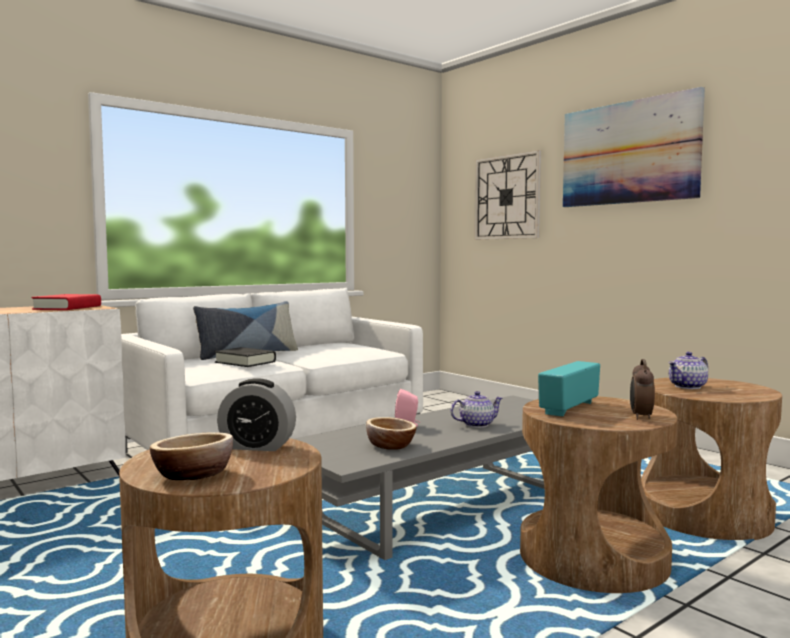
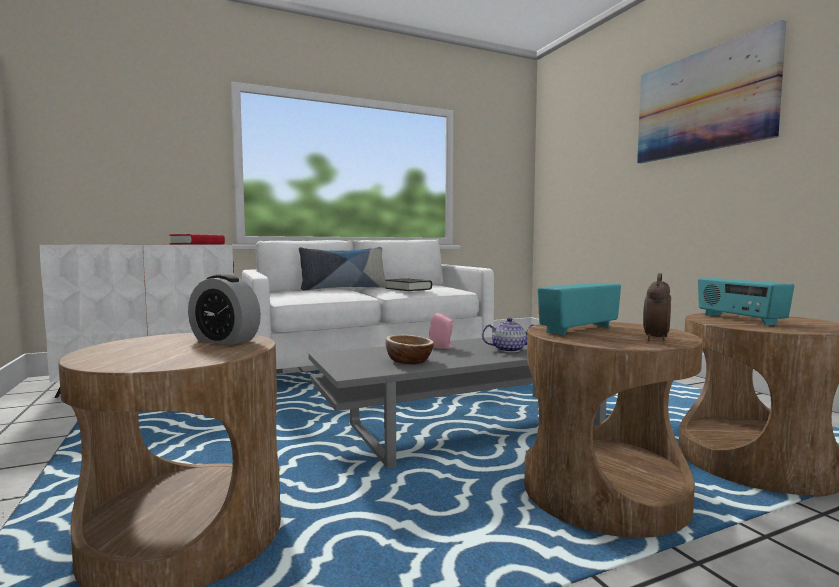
camera: 15 degrees right, 0 degrees up
bowl [150,432,233,480] -> none
black book [215,347,276,367] -> black book moved to [385,278,432,291]
wall clock [474,150,541,240] -> none
teapot [668,352,708,389] -> radio [698,278,794,325]

